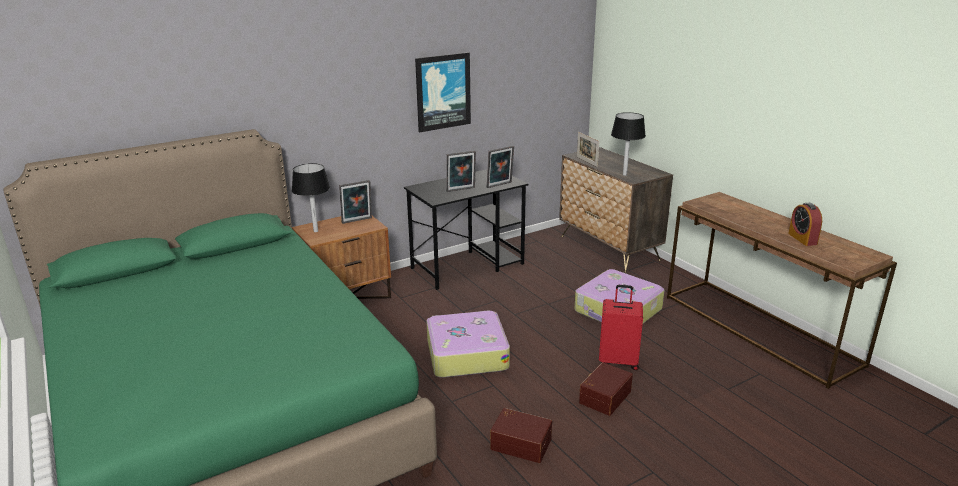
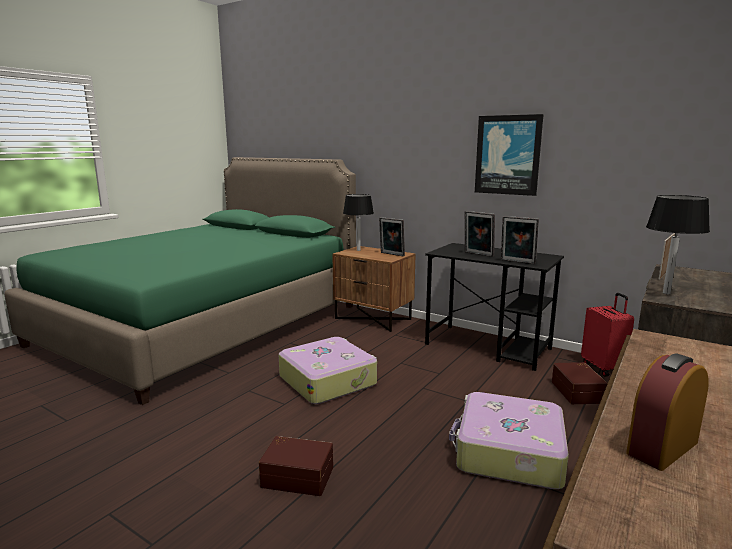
camera: 65 degrees right, 10 degrees down
brown storage box [490,408,552,463] -> brown storage box moved to [552,362,608,404]
red suitcase [599,285,643,370] -> red suitcase moved to [581,293,634,377]

